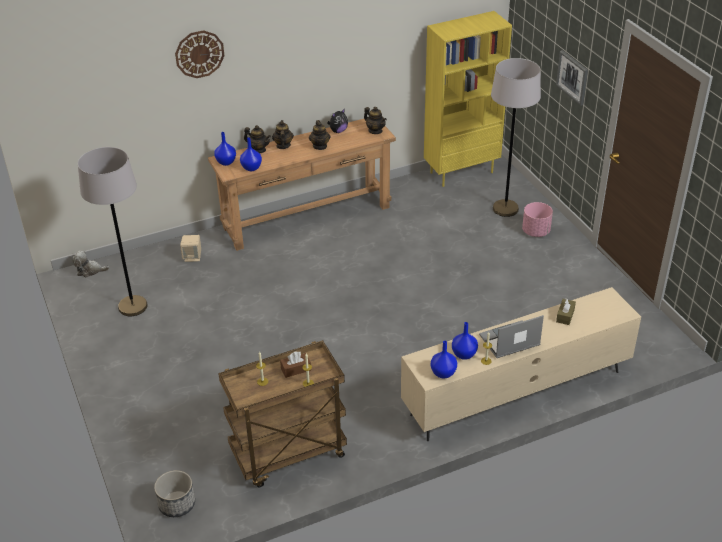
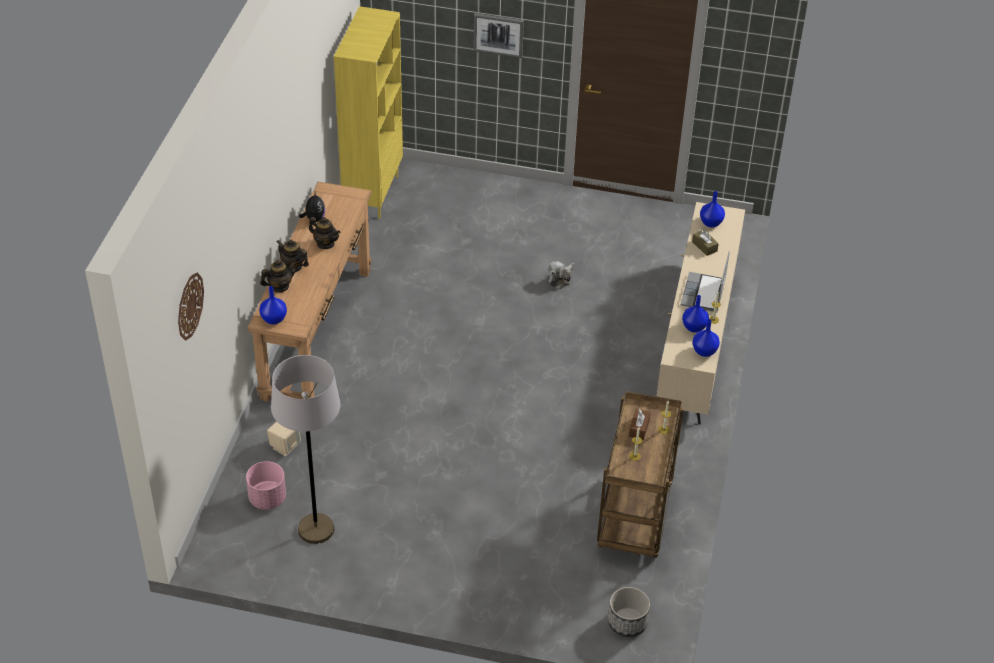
camera: 55 degrees left, 5 degrees up
plush toy [72,251,110,277] -> plush toy moved to [548,262,574,289]
wall clock [175,30,225,78] -> wall clock moved to [178,273,204,340]
blue vase [240,137,262,171] -> blue vase moved to [700,191,725,227]
teapot [364,107,387,134] -> none
grey floor lamp [491,58,541,217] -> none
pink planter [522,202,553,237] -> pink planter moved to [246,461,286,510]

